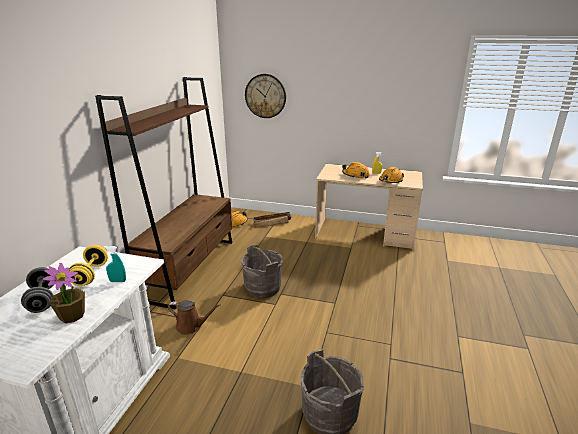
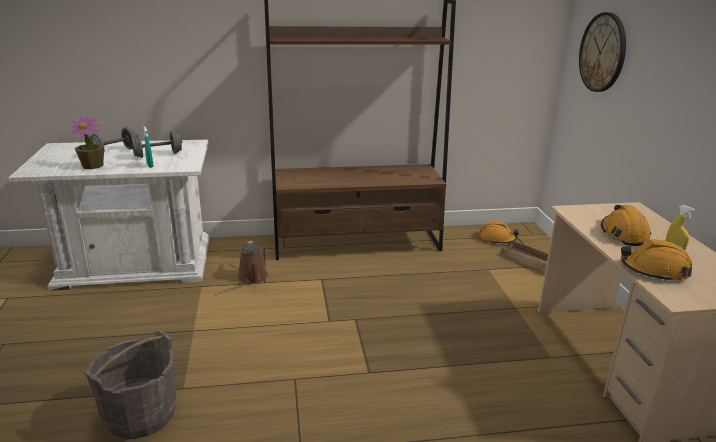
camera: 65 degrees right, 0 degrees up
yellow dumbbell [69,245,108,286] -> grey dumbbell [130,131,182,158]
grey bucket [241,245,283,298] -> none

